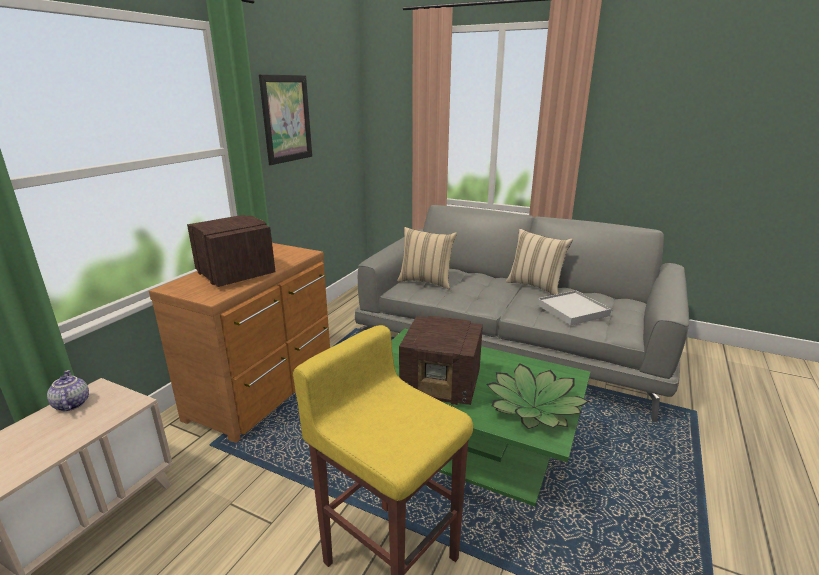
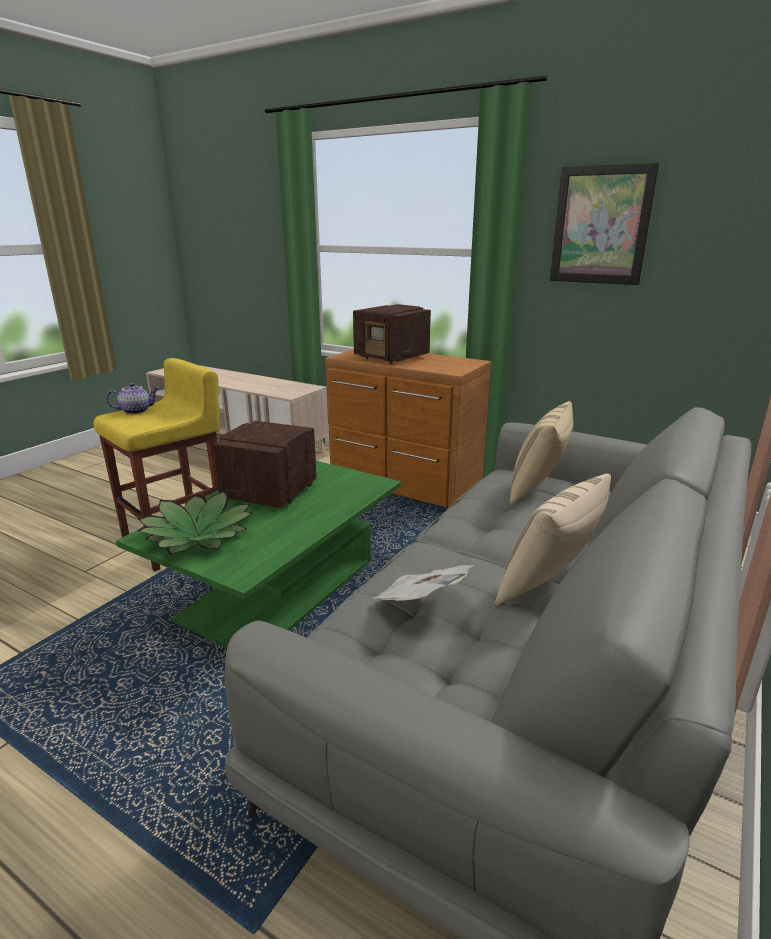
camera: 95 degrees right, 0 degrees up
teapot [47,370,89,411] -> teapot moved to [106,382,159,414]
radio [187,215,275,287] -> radio turned 75 degrees clockwise [353,304,431,364]
white tray [537,290,611,326] -> newspaper [372,565,474,601]

